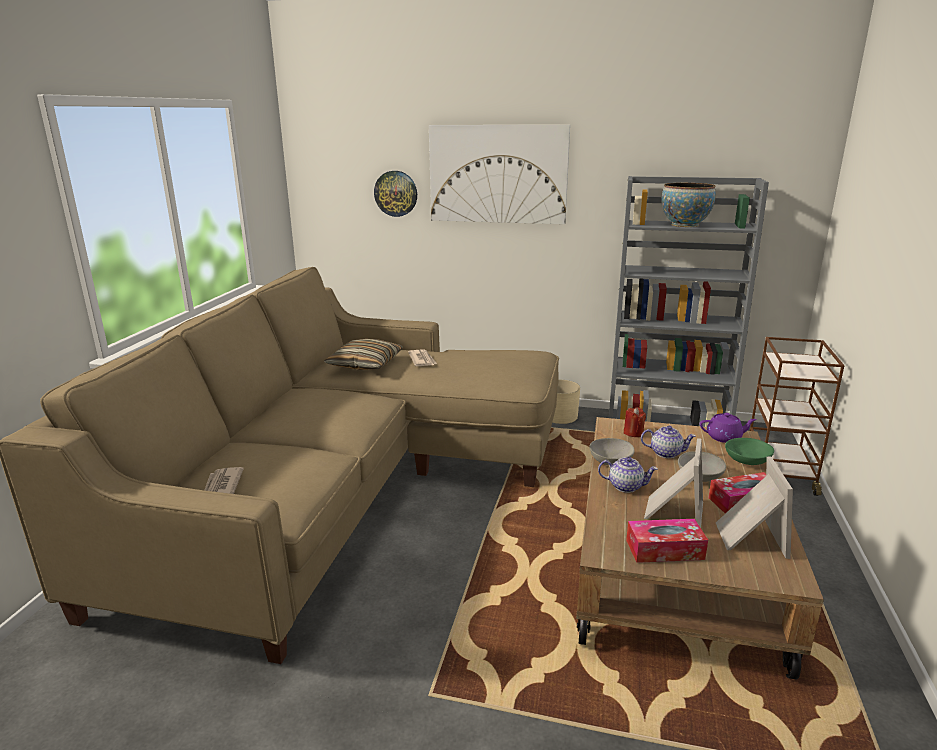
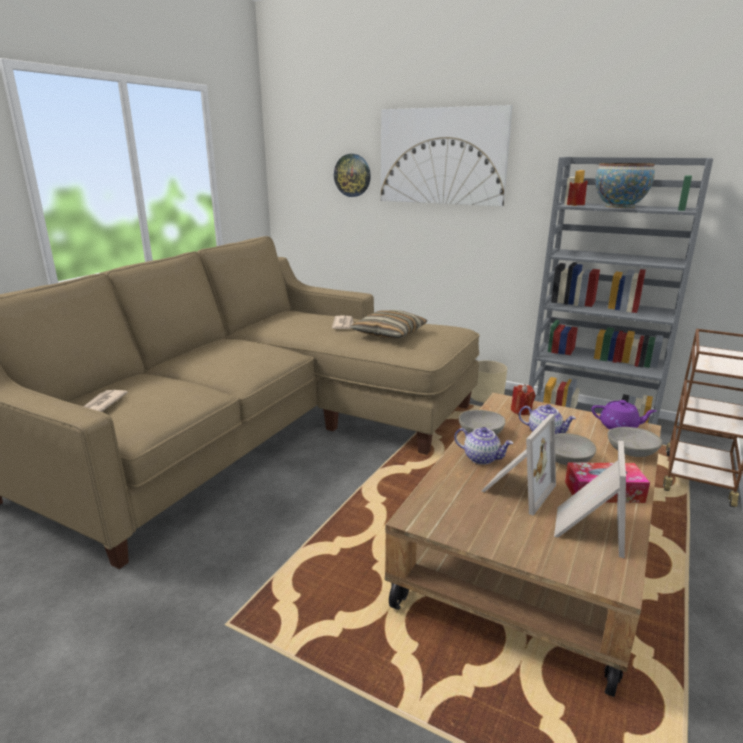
camera: 15 degrees right, 0 degrees up
pillow [324,339,403,370] -> pillow moved to [350,310,428,339]
tissue box [626,519,708,563] -> none
green bowl [725,438,774,465] -> grey bowl [608,427,662,457]
none -> red candle [567,180,588,205]

